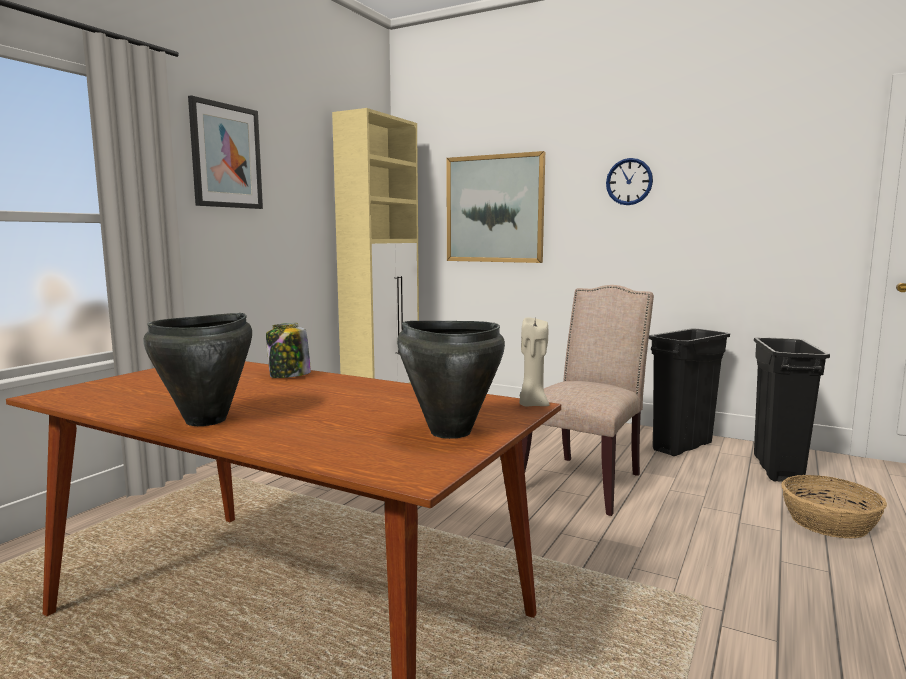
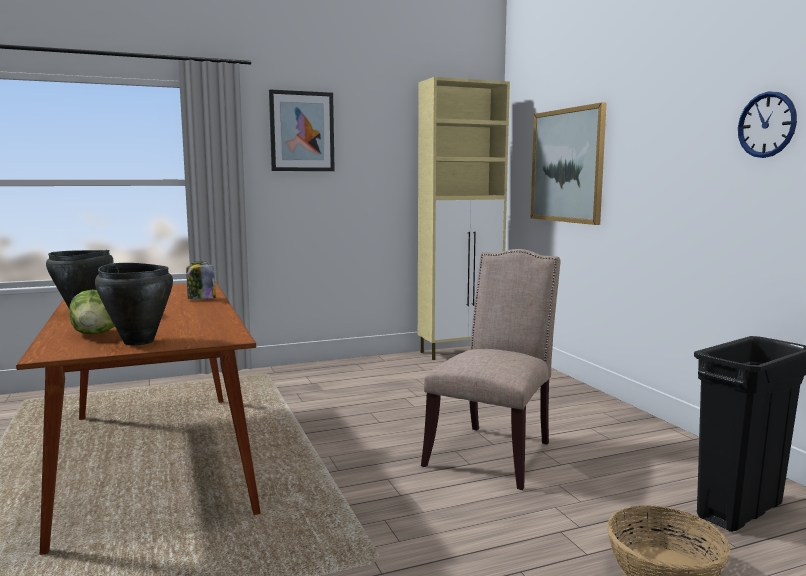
camera: 40 degrees right, 0 degrees up
beige candle [519,317,550,407] -> none
beige chair [522,285,654,516] -> beige chair turned 45 degrees counterclockwise [421,249,561,490]
wall clock [606,158,653,205] -> wall clock moved to [738,91,797,158]
black trash can [649,328,730,456] -> none
none -> lettuce [69,290,115,334]

